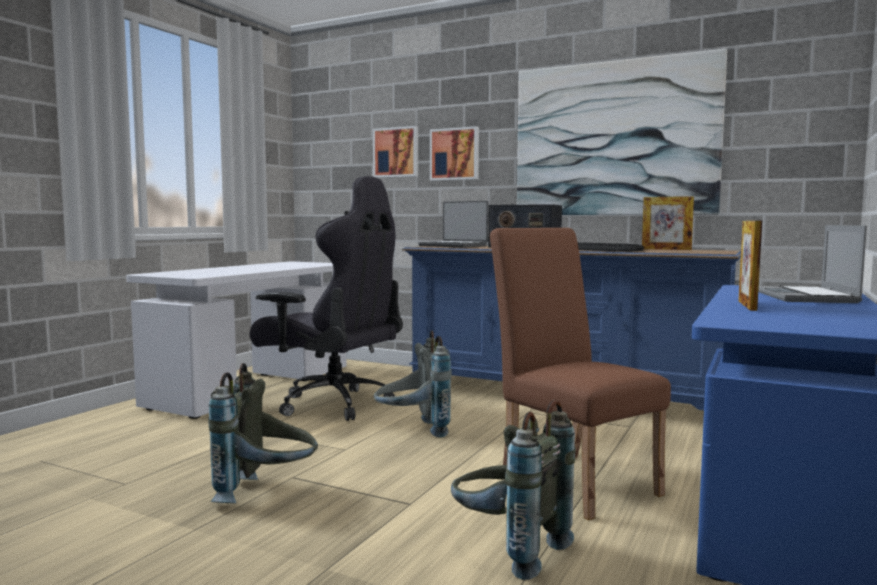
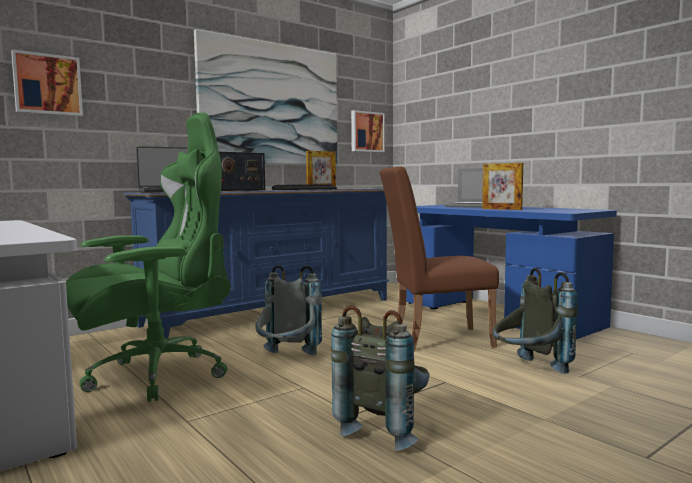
camera: 65 degrees left, 0 degrees up
black office chair [250,176,403,421] -> green office chair [66,112,230,402]
picture [430,126,479,181] -> picture moved to [351,110,385,152]

